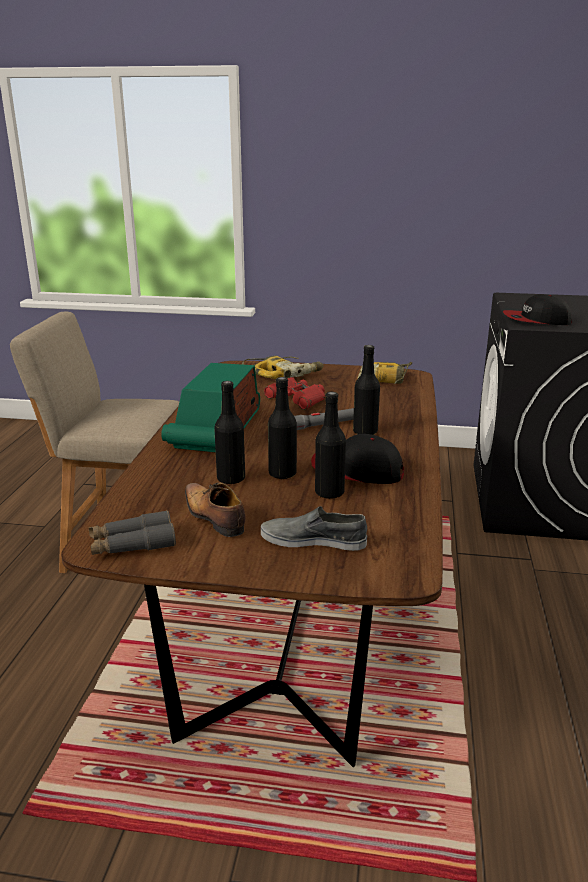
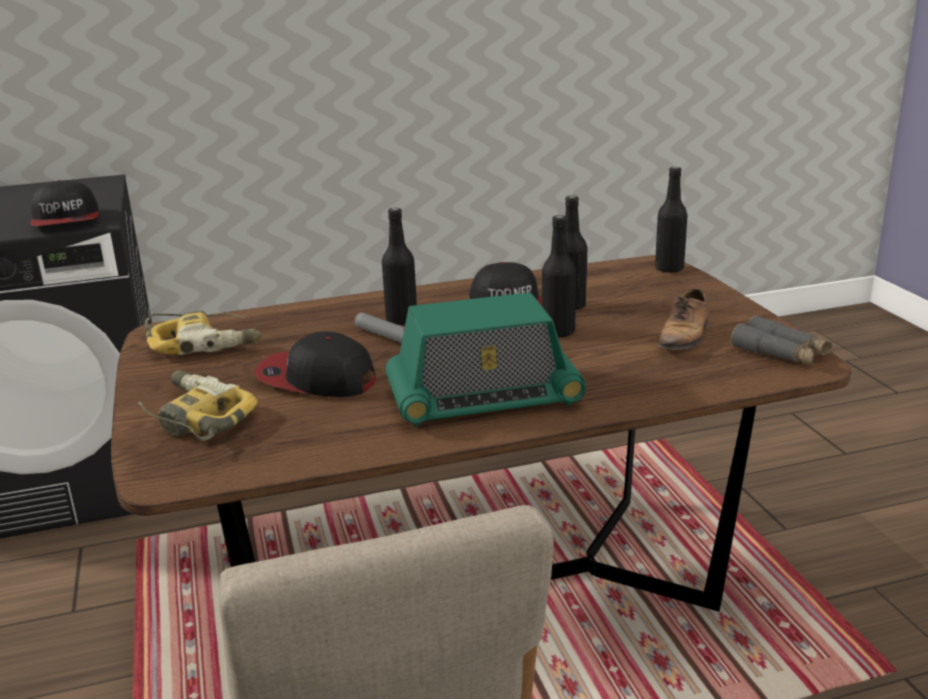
camera: 115 degrees left, 0 degrees up
black bottle [214,381,245,484] -> black bottle moved to [655,167,688,273]
grey shoe [261,506,367,551] -> none
red binoculars [264,377,325,410] -> cap [254,331,376,397]

